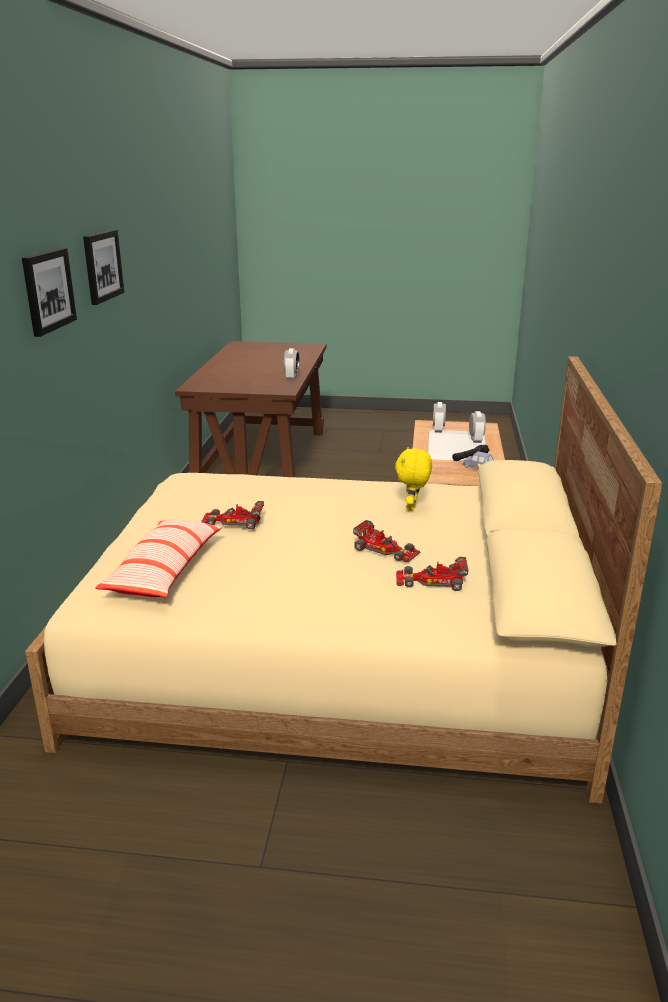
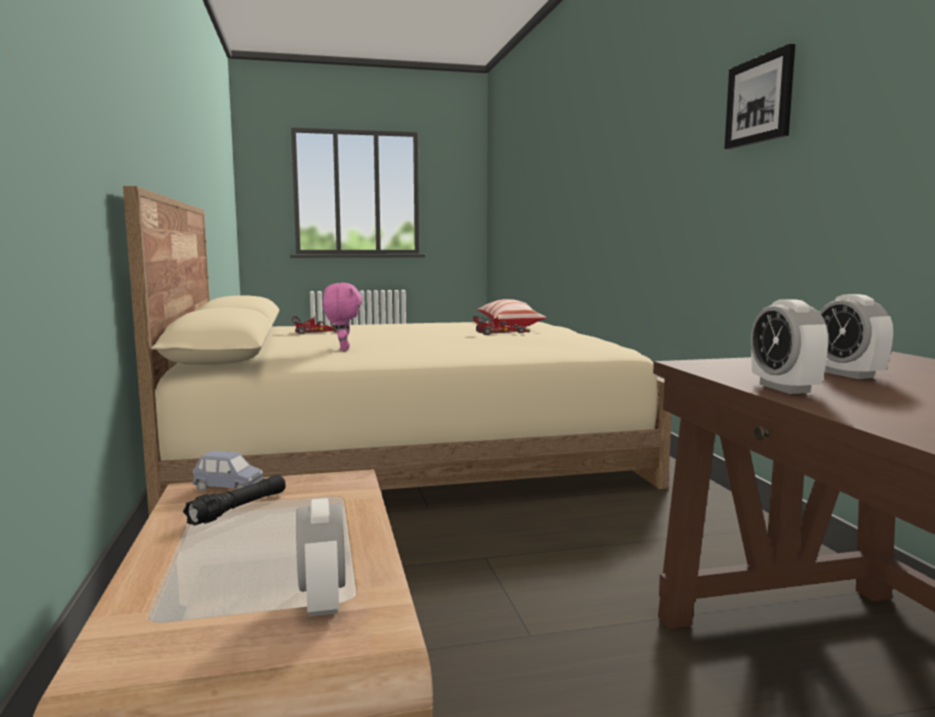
camera: 160 degrees right, 15 degrees down
picture [22,248,77,337] -> none
toy car [353,520,420,562] -> none
yellow plush toy [395,447,432,511] -> pink plush toy [323,283,362,351]
alarm clock [469,411,486,443] -> alarm clock moved to [819,294,893,379]

